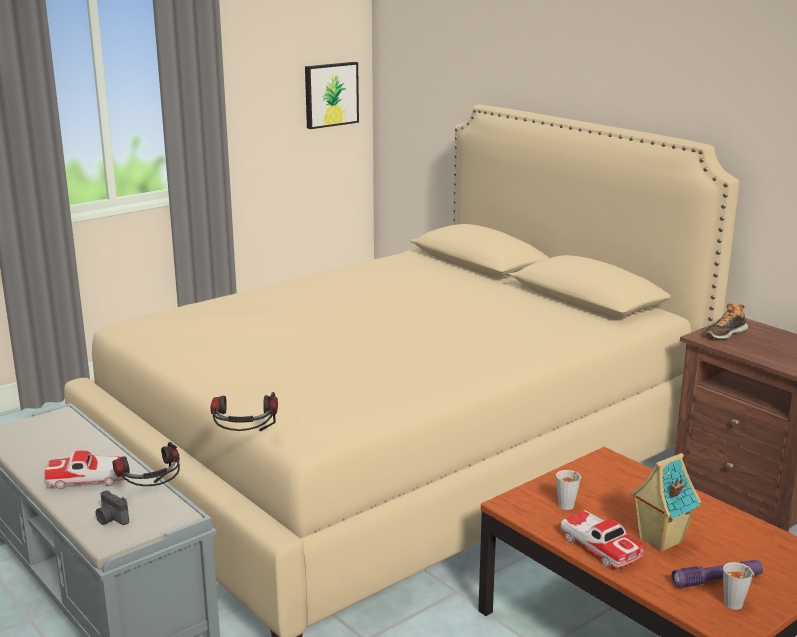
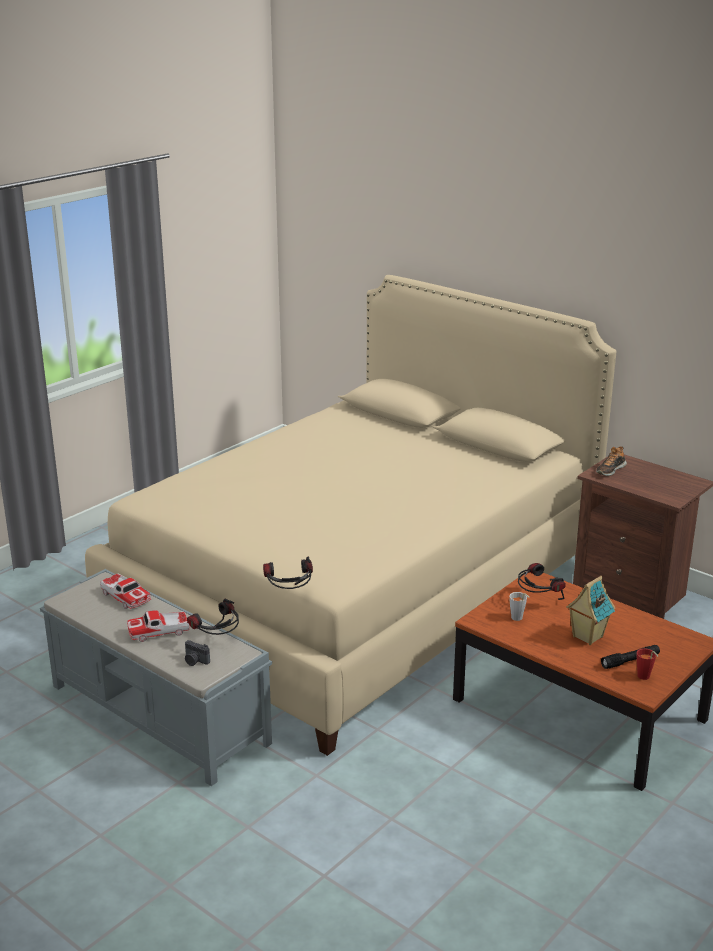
camera: 10 degrees left, 5 degrees up
picture [305,62,359,129] -> none
toy car [560,510,644,568] -> toy car moved to [100,573,151,609]
purple flashlight [672,560,763,588] -> black flashlight [601,645,660,669]
grey cup [723,562,755,610] -> red cup [637,648,658,680]
none -> headphones [518,563,566,600]

